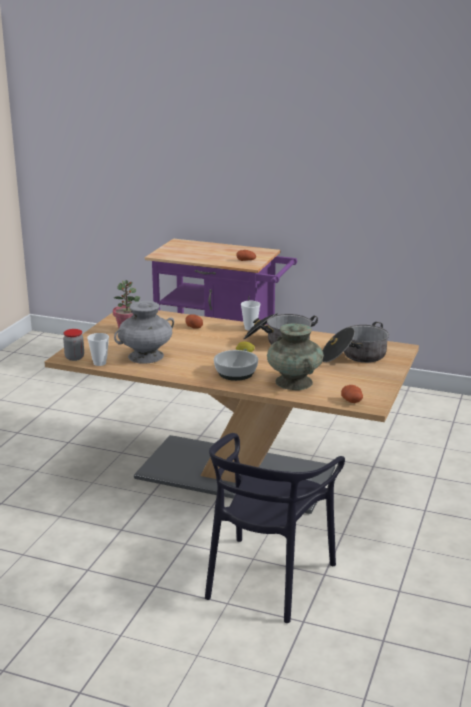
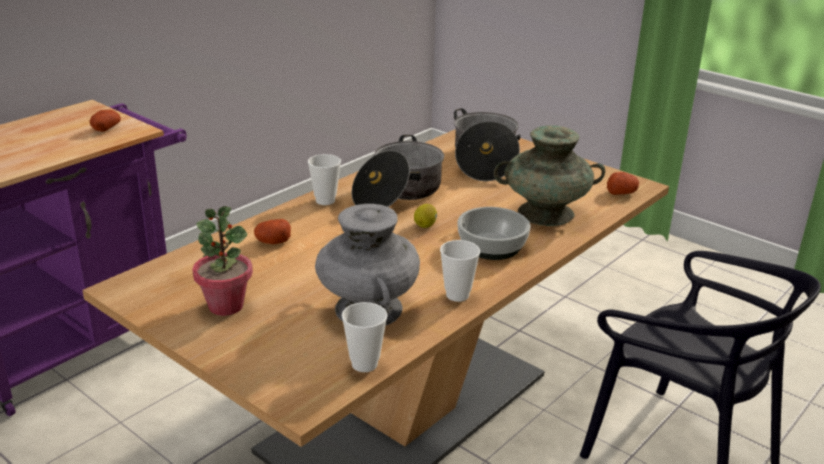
camera: 70 degrees left, 5 degrees up
jar [63,329,84,361] -> none
none -> cup [440,240,480,302]

